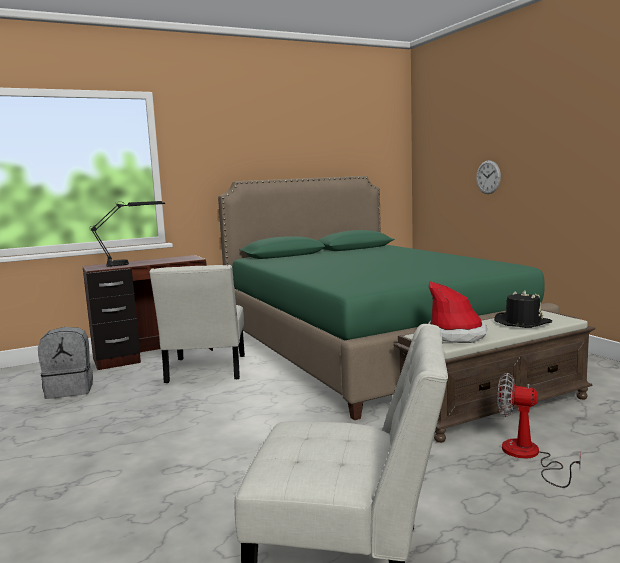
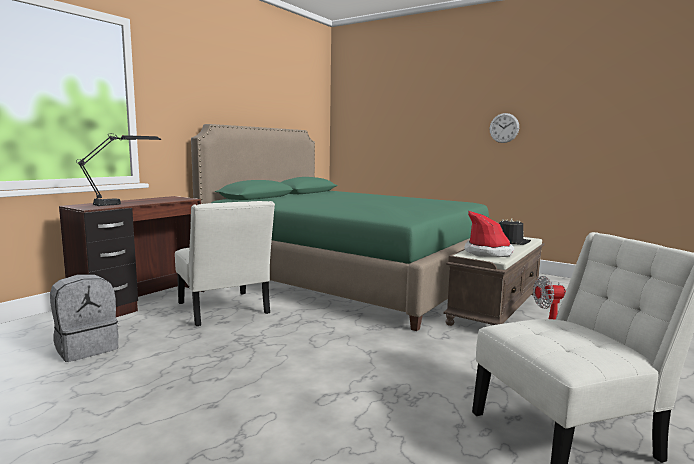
camera: 30 degrees left, 0 degrees up
wall clock [476,160,501,194] -> wall clock moved to [490,113,519,143]

